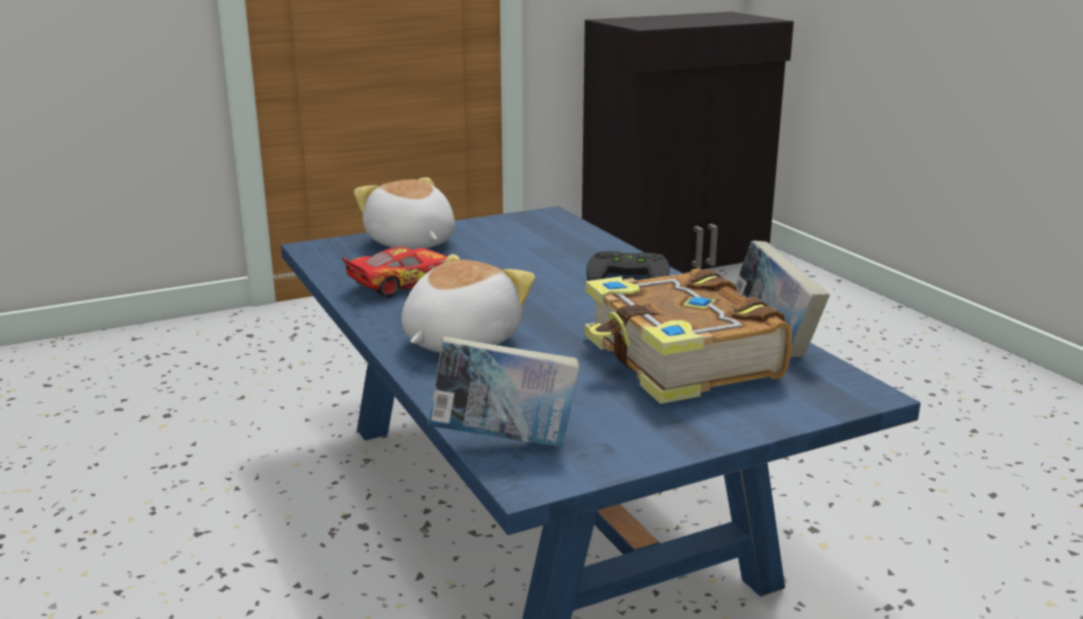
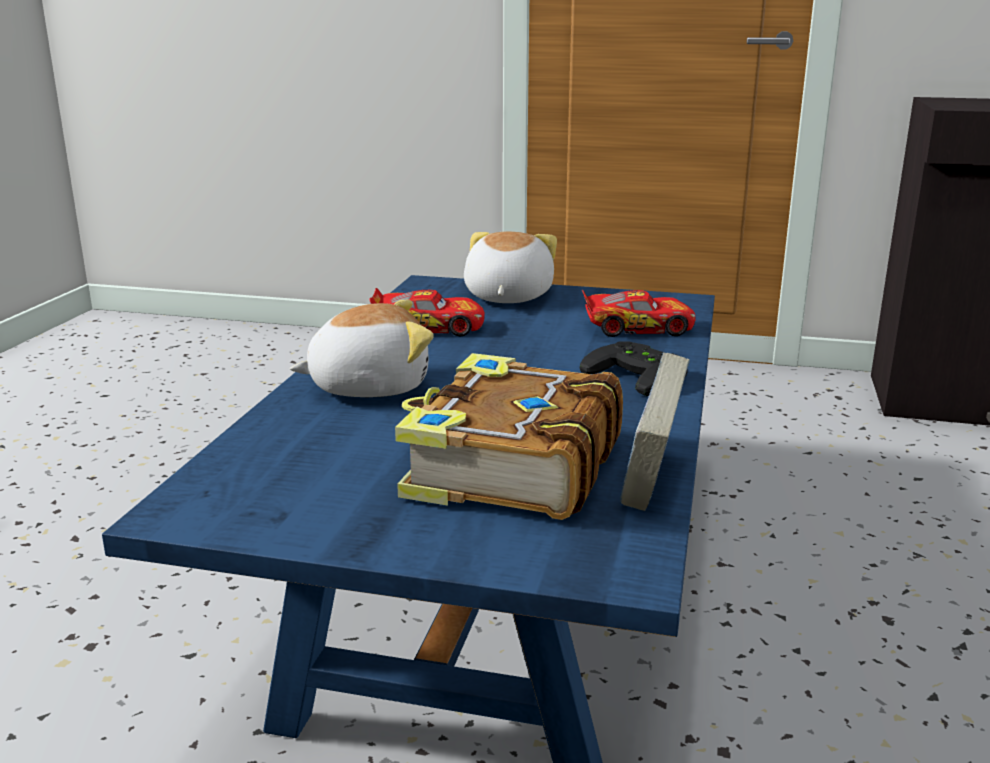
camera: 40 degrees right, 0 degrees up
book [428,336,580,447] -> none
none -> toy car [582,289,696,337]

